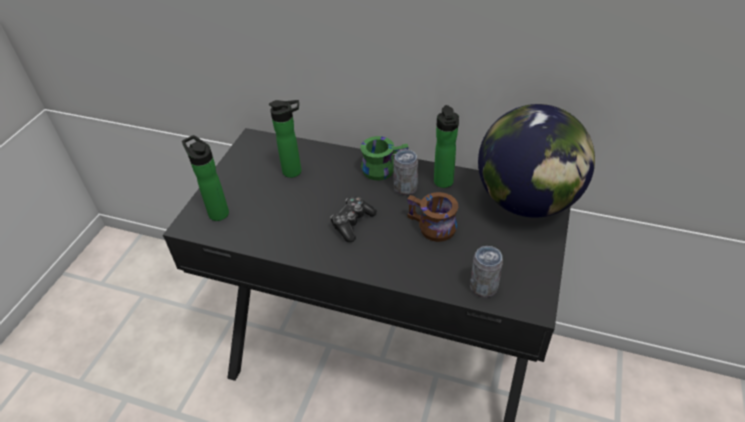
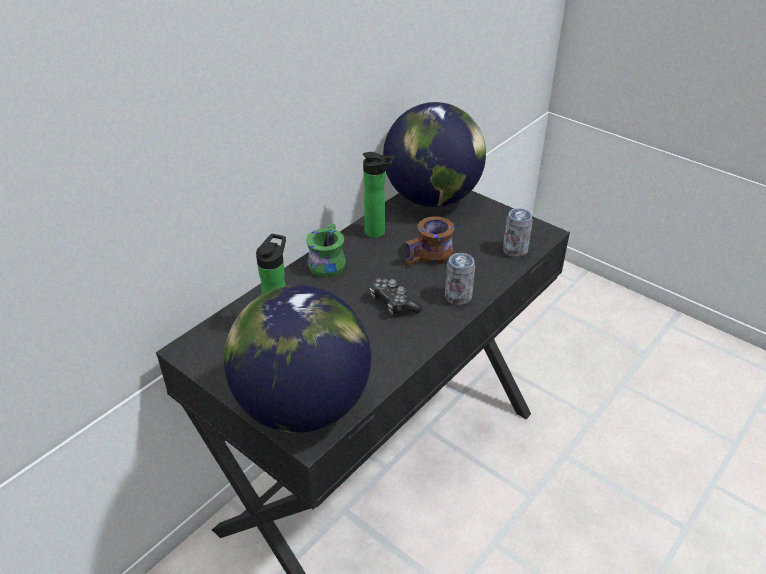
camera: 70 degrees left, 5 degrees down
bottle [182,135,229,221] -> globe [224,285,371,433]
can [393,150,418,195] -> can moved to [445,253,475,305]

